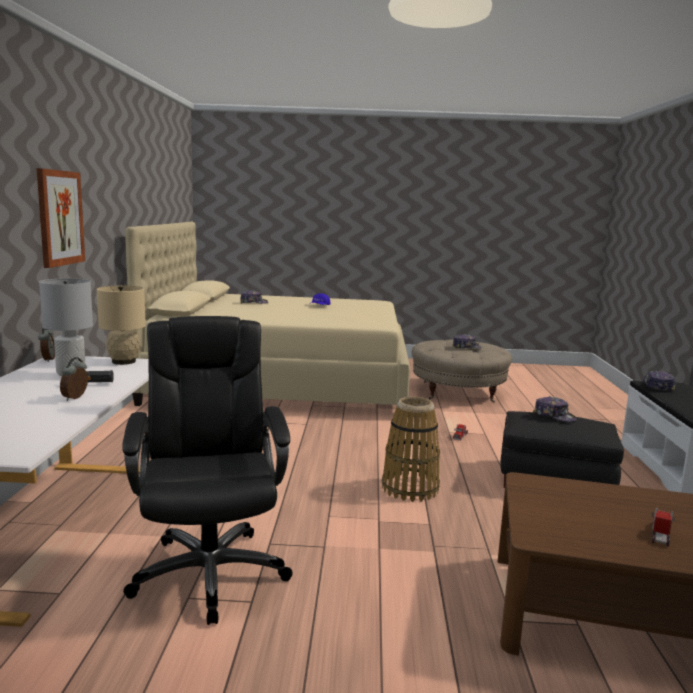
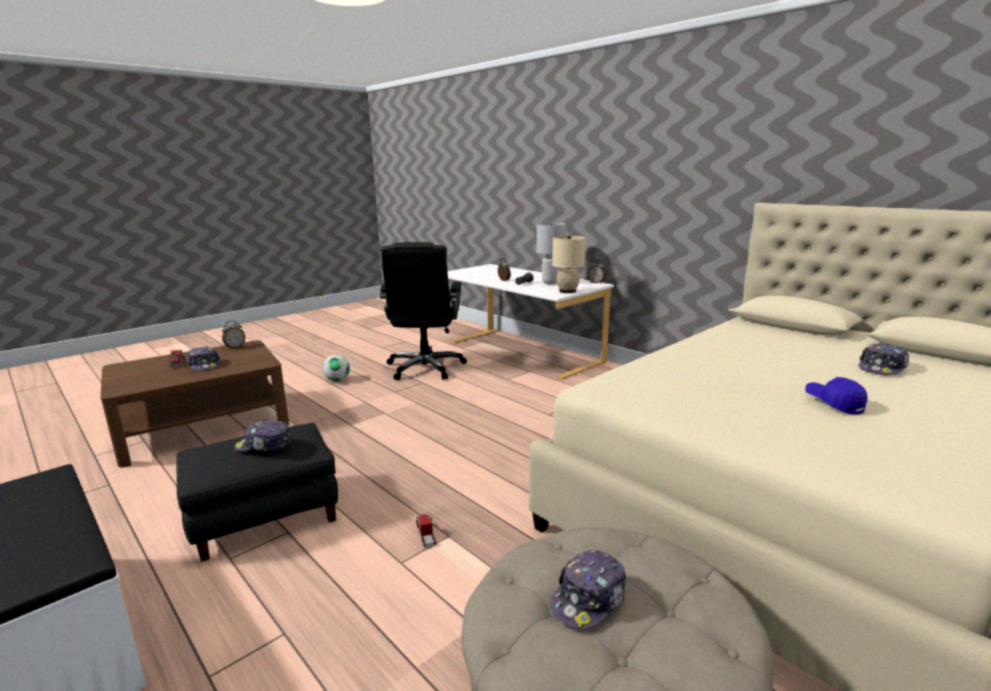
camera: 135 degrees right, 5 degrees up
picture [36,168,85,268] -> none
black office chair [122,316,293,625] -> black office chair turned 60 degrees clockwise [380,242,467,380]
basket [382,397,440,502] -> none
cap [643,370,676,392] -> cap moved to [187,347,220,371]
none -> alarm clock [222,321,245,349]
none -> football [322,355,350,381]

